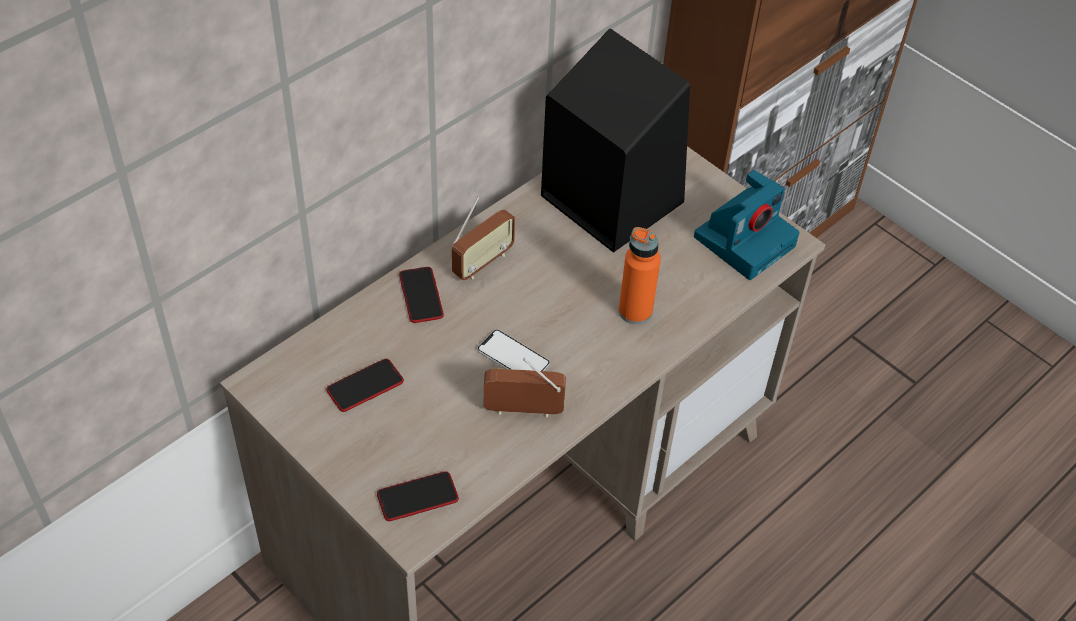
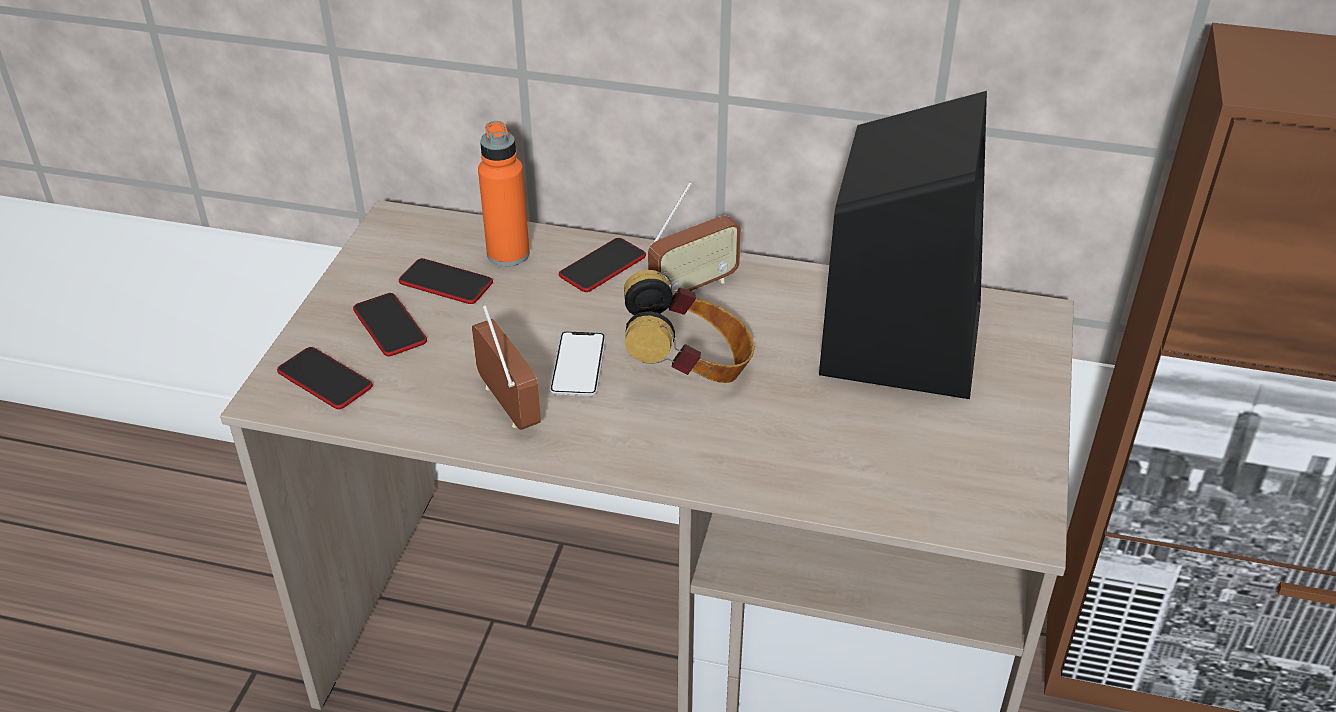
camera: 60 degrees right, 10 degrees down
radio [452,196,515,280] -> radio turned 45 degrees counterclockwise [648,182,741,296]
orange bottle [619,227,661,324] -> orange bottle moved to [478,121,530,266]
camera [694,170,799,280] -> none
none -> phone [353,293,427,356]
none -> headphones [624,270,754,383]

